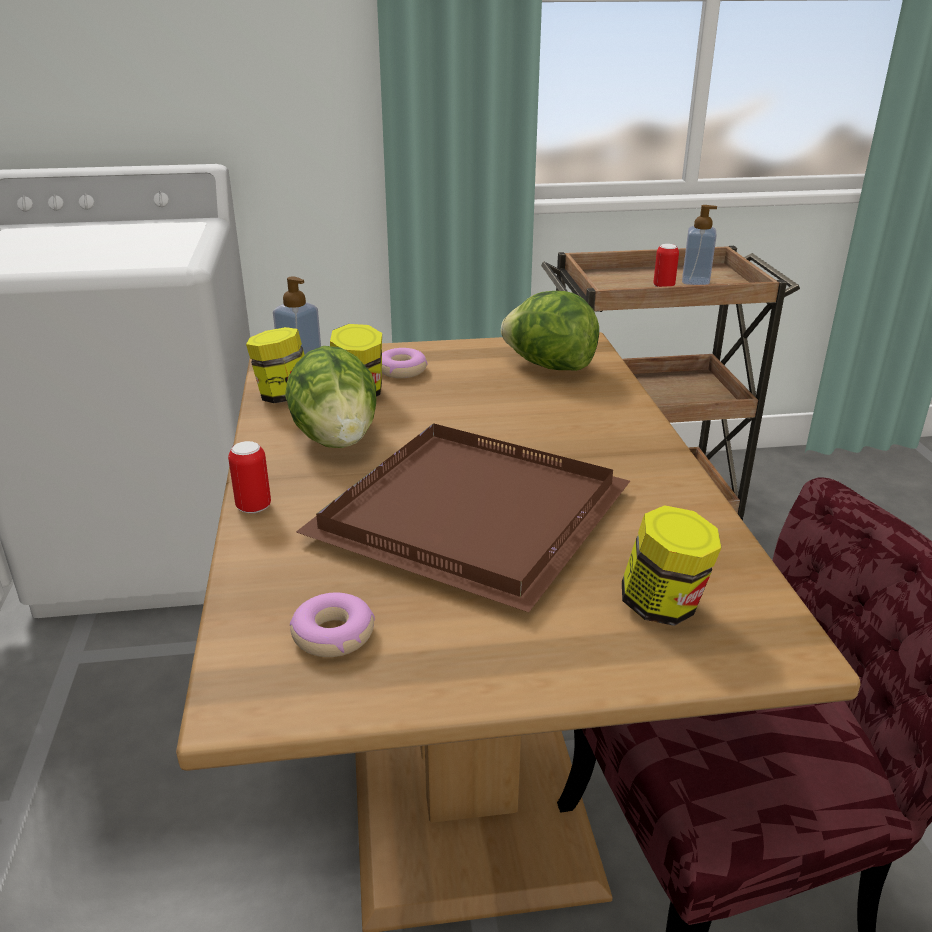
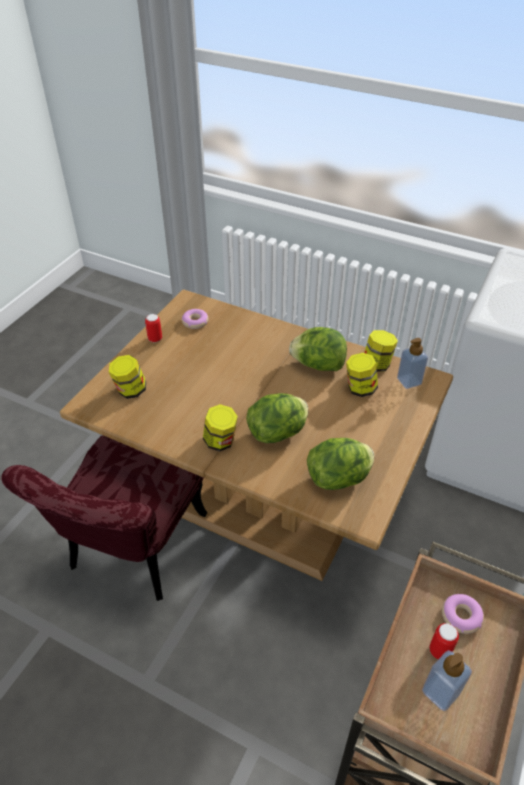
camera: 125 degrees right, 15 degrees up
can [228,441,271,513] -> can moved to [145,314,162,342]
brown tray [296,423,630,612] -> none
donut [382,348,427,378] -> donut moved to [442,594,484,634]
none -> jar [203,404,238,451]
none -> lettuce [246,393,308,443]

